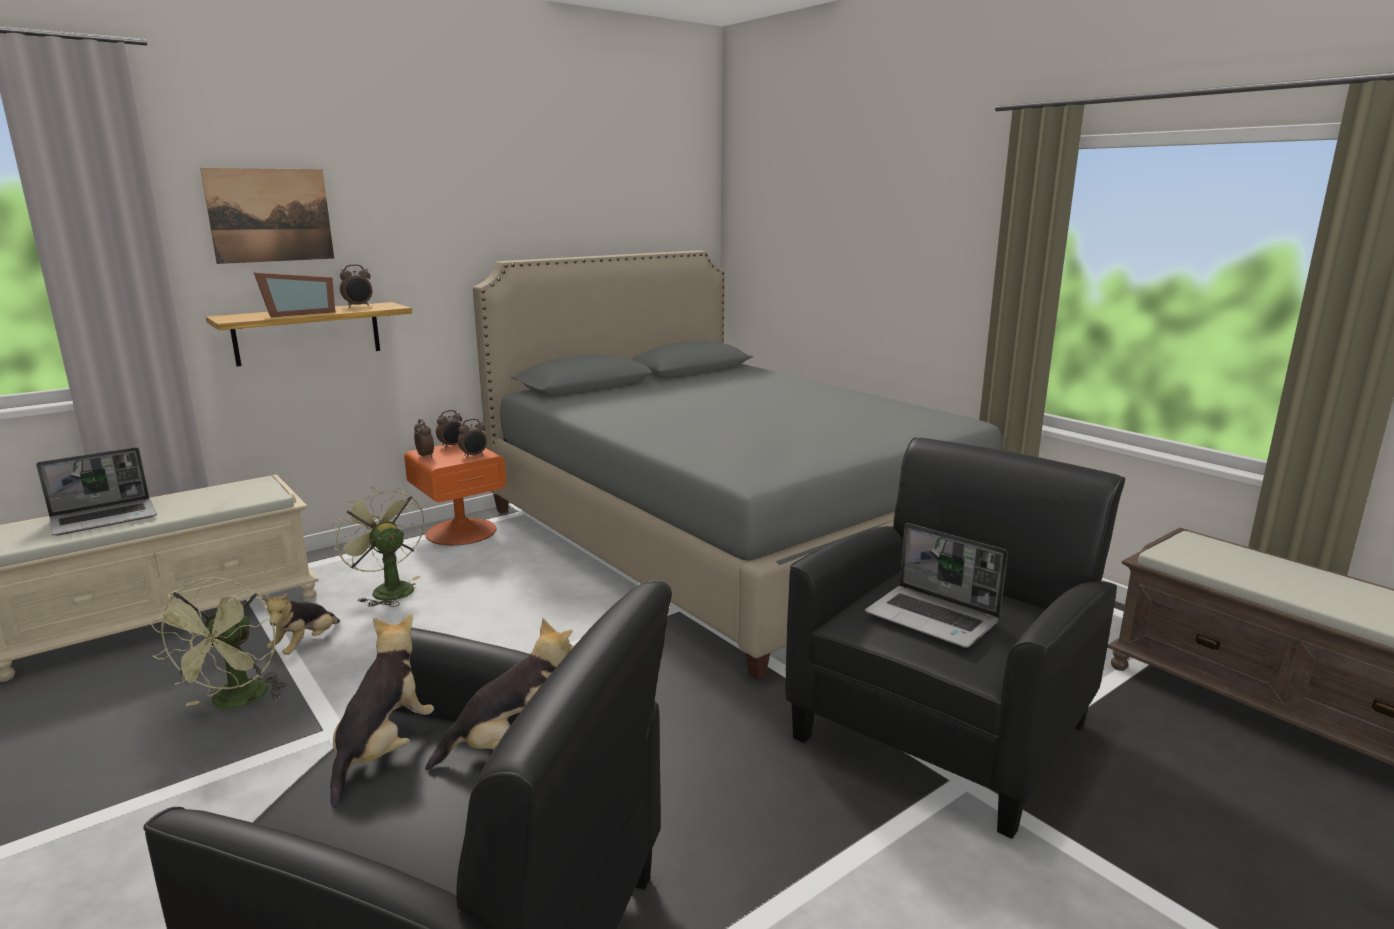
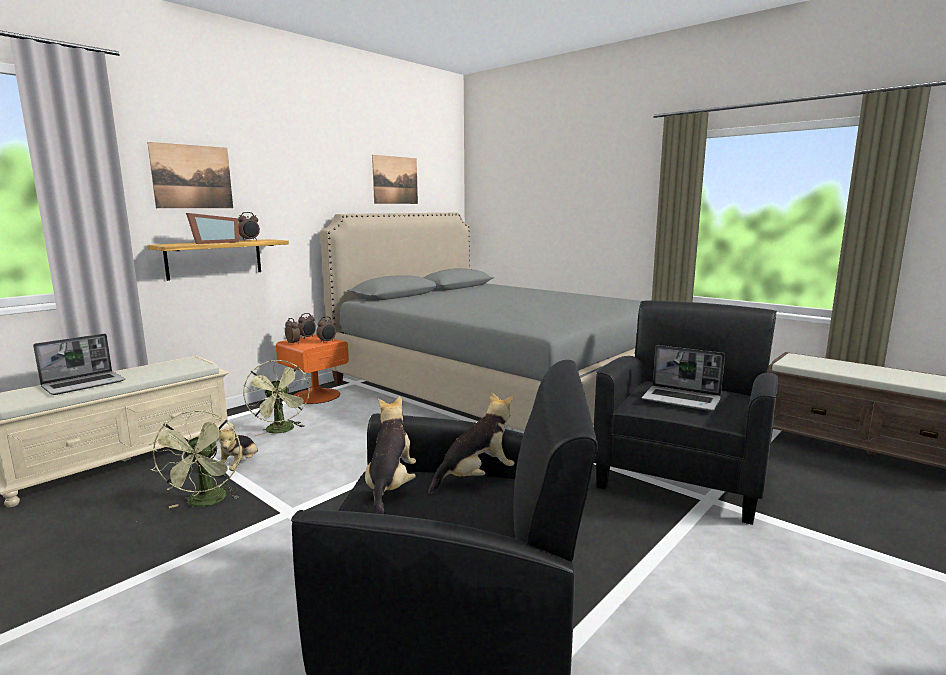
camera: 10 degrees left, 5 degrees down
green fan [332,487,424,607] -> green fan turned 150 degrees counterclockwise [243,360,309,436]
none -> picture [372,155,418,204]

